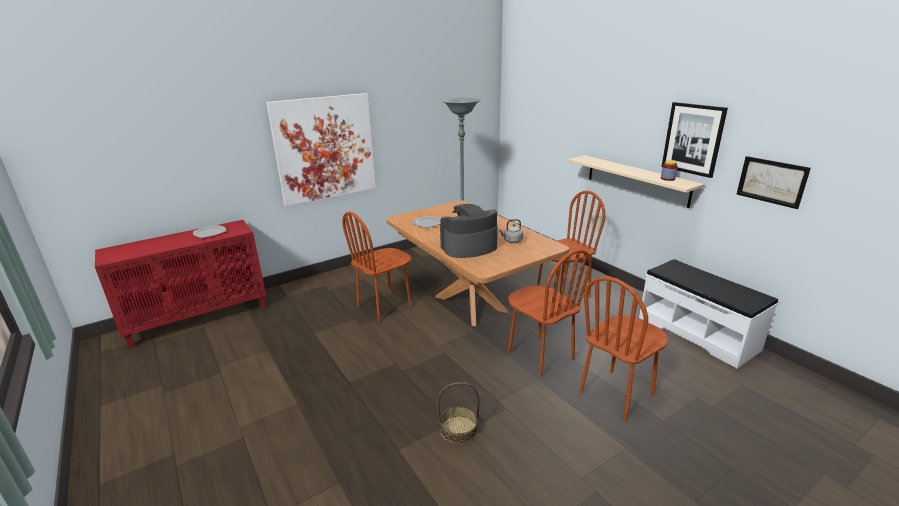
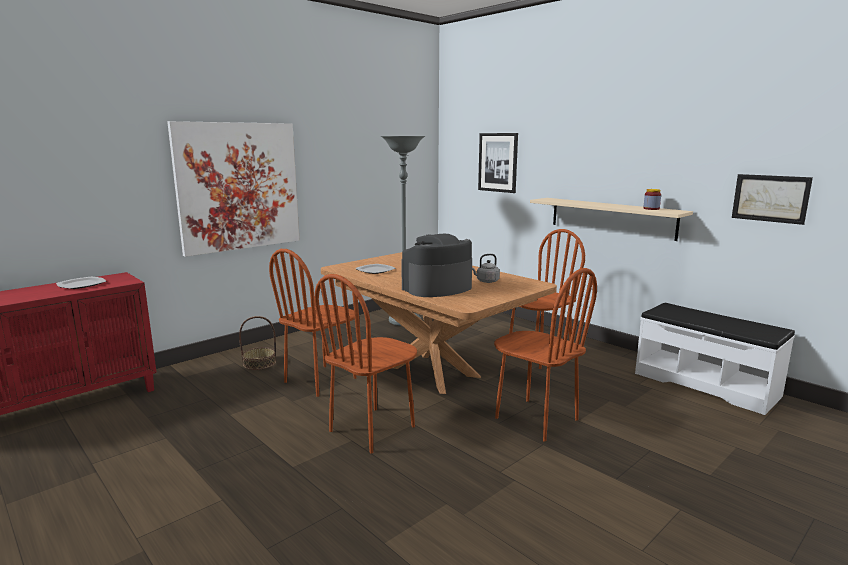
camera: 10 degrees left, 10 degrees down
basket [437,382,479,444] -> basket moved to [239,316,276,370]
brown chair [579,276,668,422] -> brown chair moved to [314,274,417,453]
picture [662,102,728,178] -> picture moved to [478,133,518,193]

